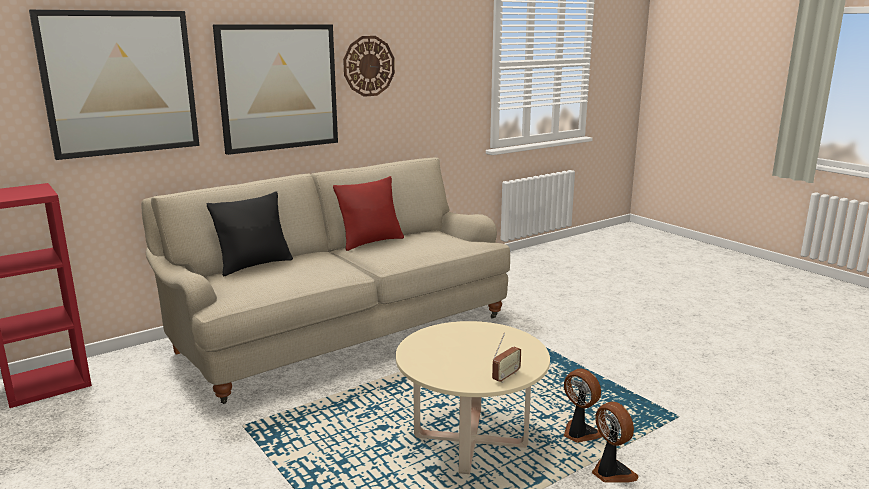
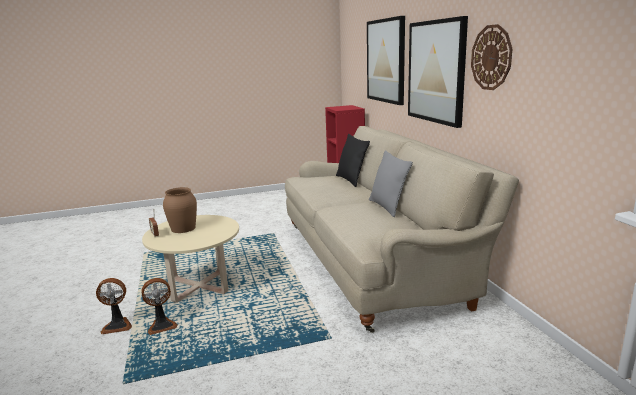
camera: 110 degrees right, 0 degrees up
red pillow [333,176,404,251] -> grey pillow [369,150,413,217]
none -> brown vase [163,187,197,233]

